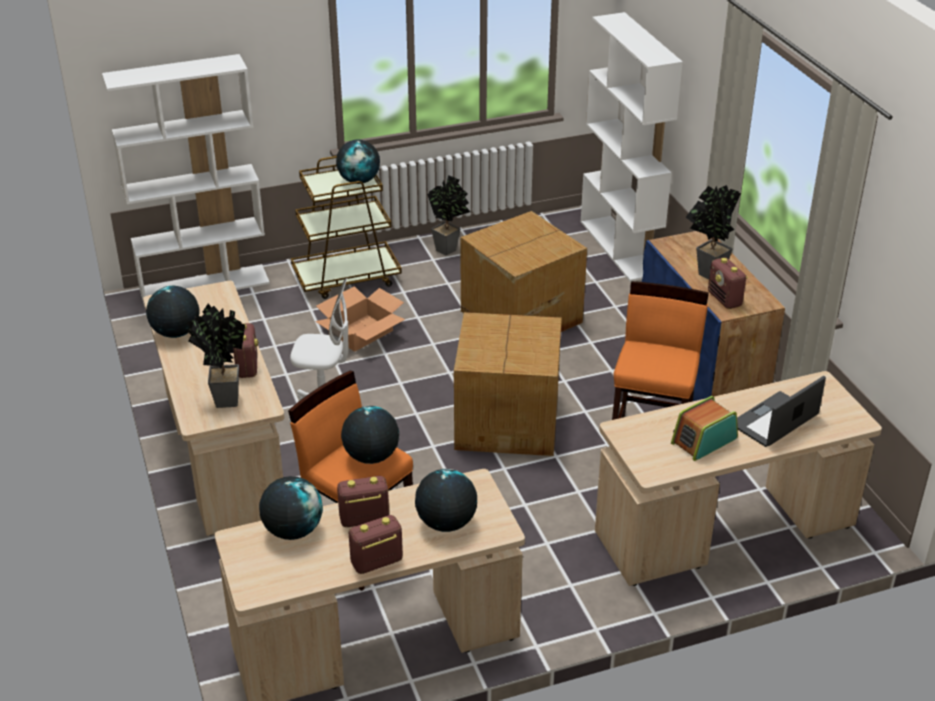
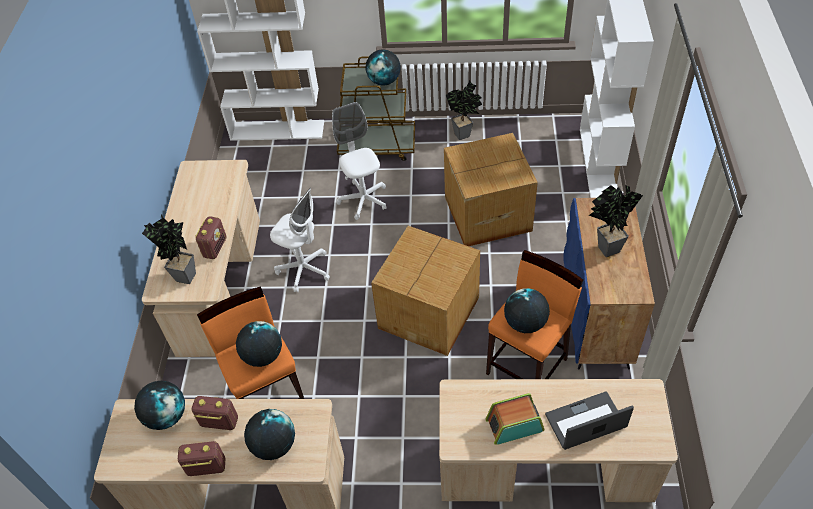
camera: 25 degrees right, 15 degrees up
globe [146,286,200,338] -> globe moved to [504,288,550,333]
cardboard box [315,286,405,351] -> white office chair [332,102,387,220]
radio [708,257,748,309] -> none

